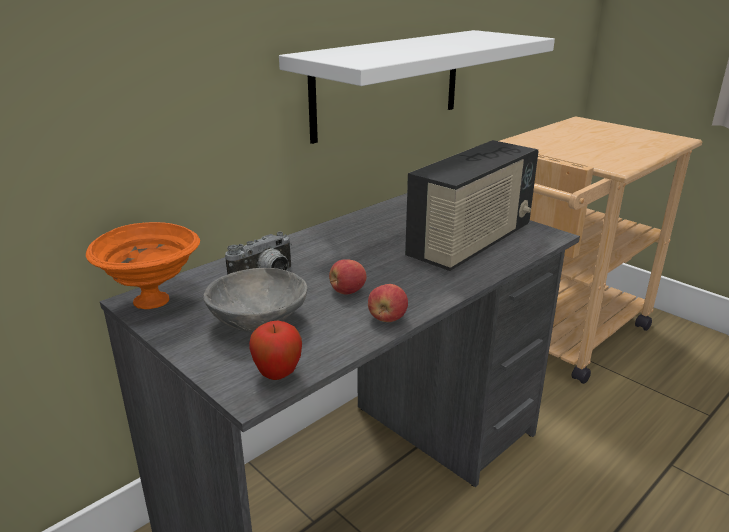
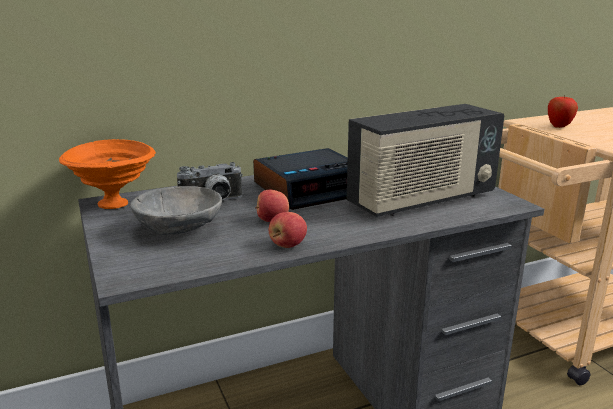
camera: 20 degrees right, 5 degrees down
apple [249,321,302,380] -> apple moved to [548,95,578,128]
white shelf [279,30,555,144] -> none
none -> alarm clock [253,148,348,210]

